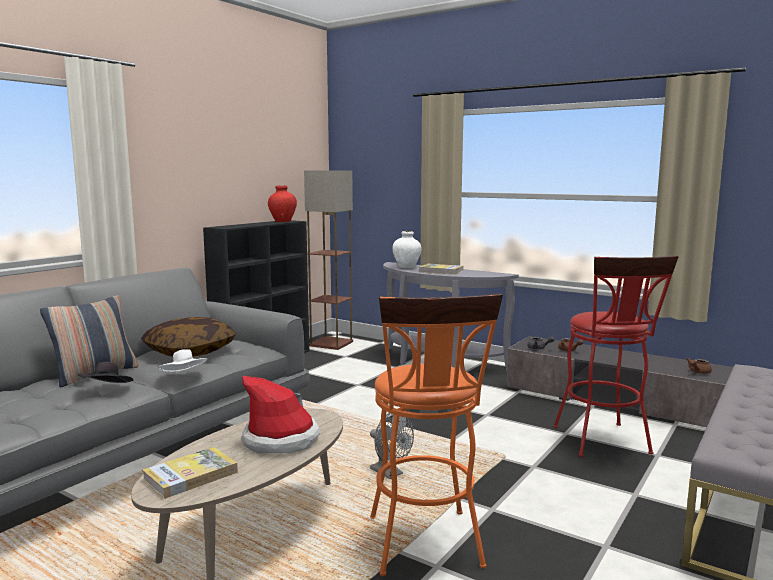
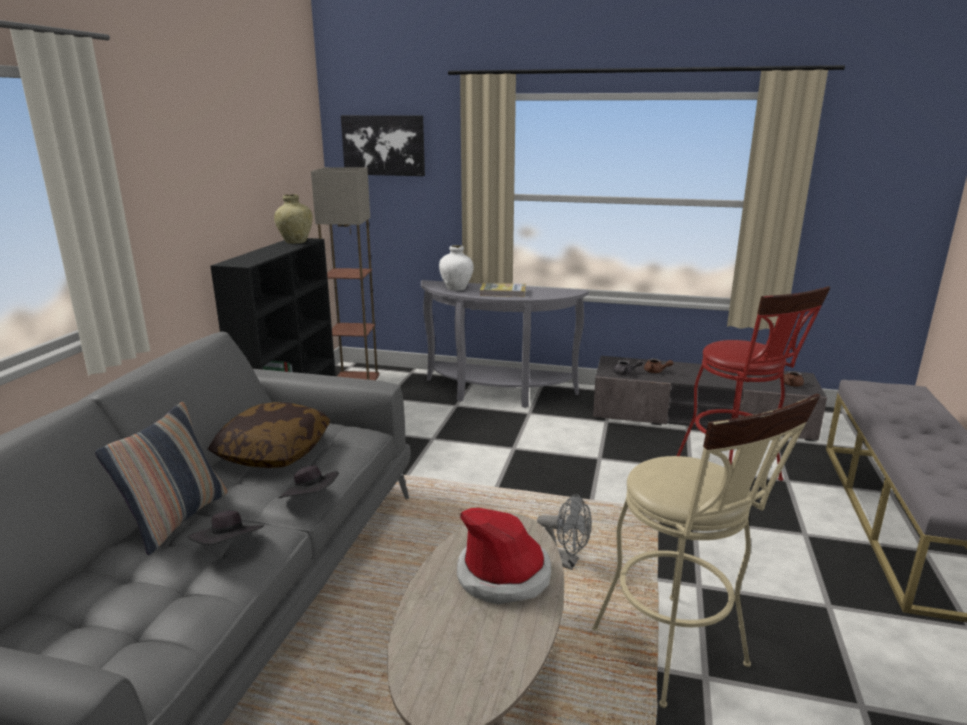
camera: 20 degrees left, 10 degrees up
book [143,447,238,499] -> none
white hat [158,349,207,372] -> black hat [278,465,339,498]
red vase [268,185,297,222] -> beige vase [274,194,313,244]
orange stool [370,294,503,576] -> beige stool [592,394,821,708]
none -> picture [341,115,425,176]

